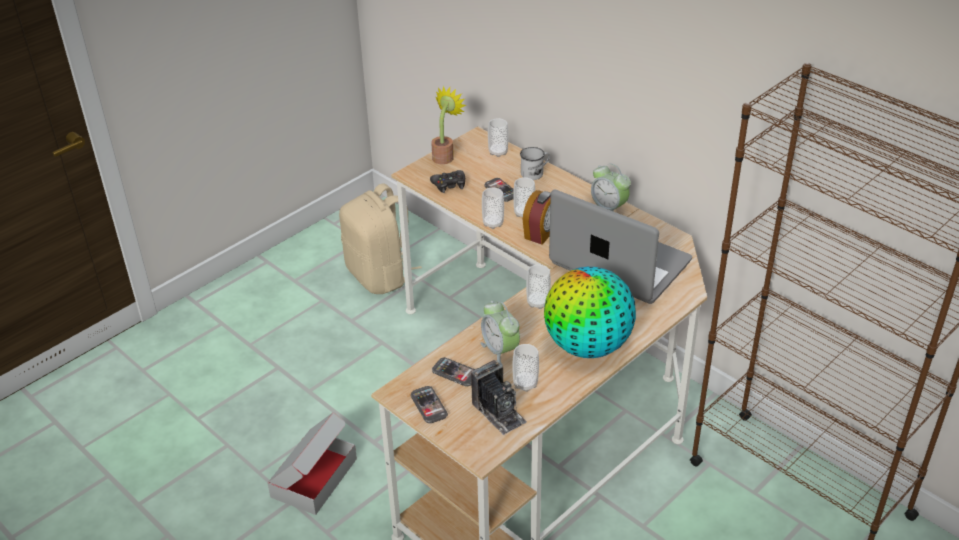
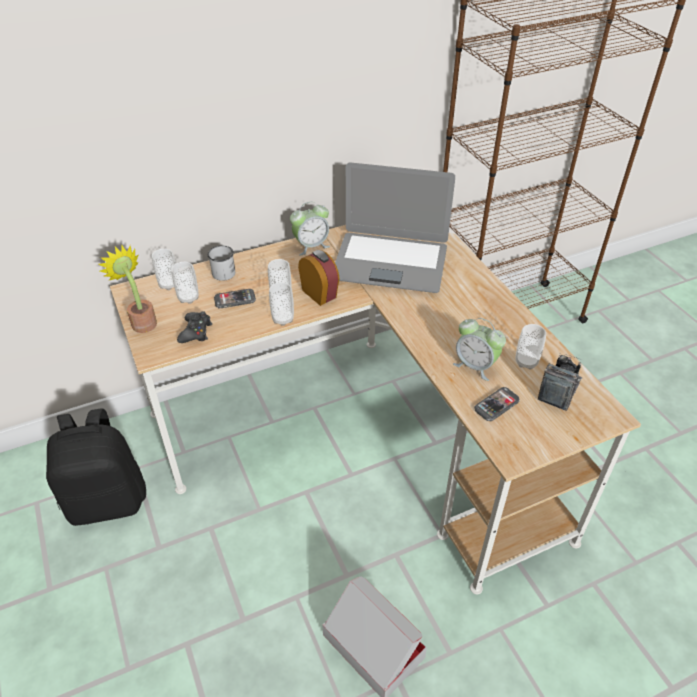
camera: 70 degrees left, 5 degrees up
beige backpack [339,183,422,294] -> black backpack [46,408,146,526]
phone [410,386,448,423] -> none
camera [471,360,527,435] -> camera turned 45 degrees counterclockwise [538,353,583,411]
alarm clock [481,300,520,366] -> alarm clock turned 45 degrees clockwise [453,318,506,381]
cup [526,265,551,309] -> cup moved to [171,262,199,304]
globe [544,267,636,358] -> none
laptop [549,189,692,304] -> laptop turned 135 degrees counterclockwise [335,162,455,293]

